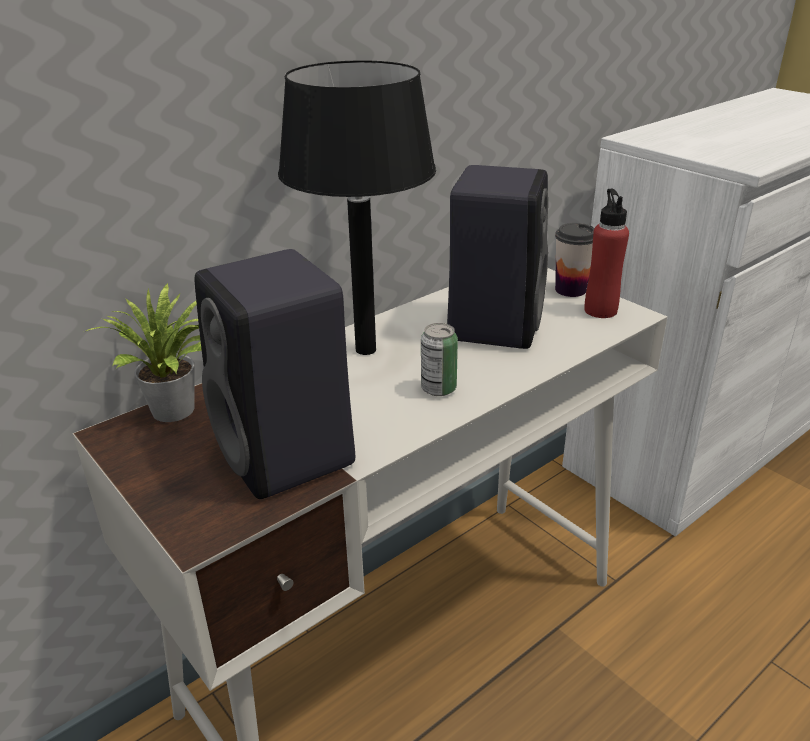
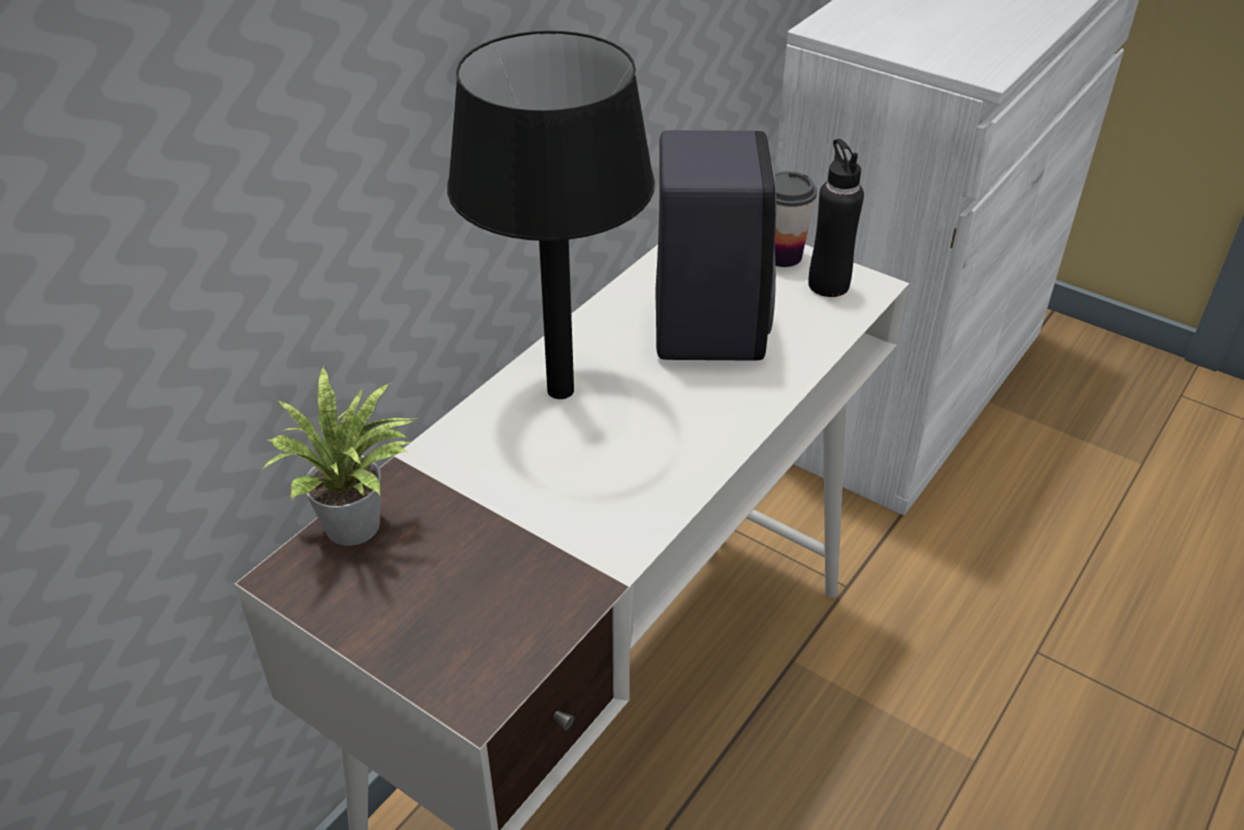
camera: 15 degrees left, 10 degrees up
black speaker [195,249,355,499] -> none
can [421,323,458,396] -> none
red bottle [584,189,629,318] -> black bottle [808,139,864,297]

